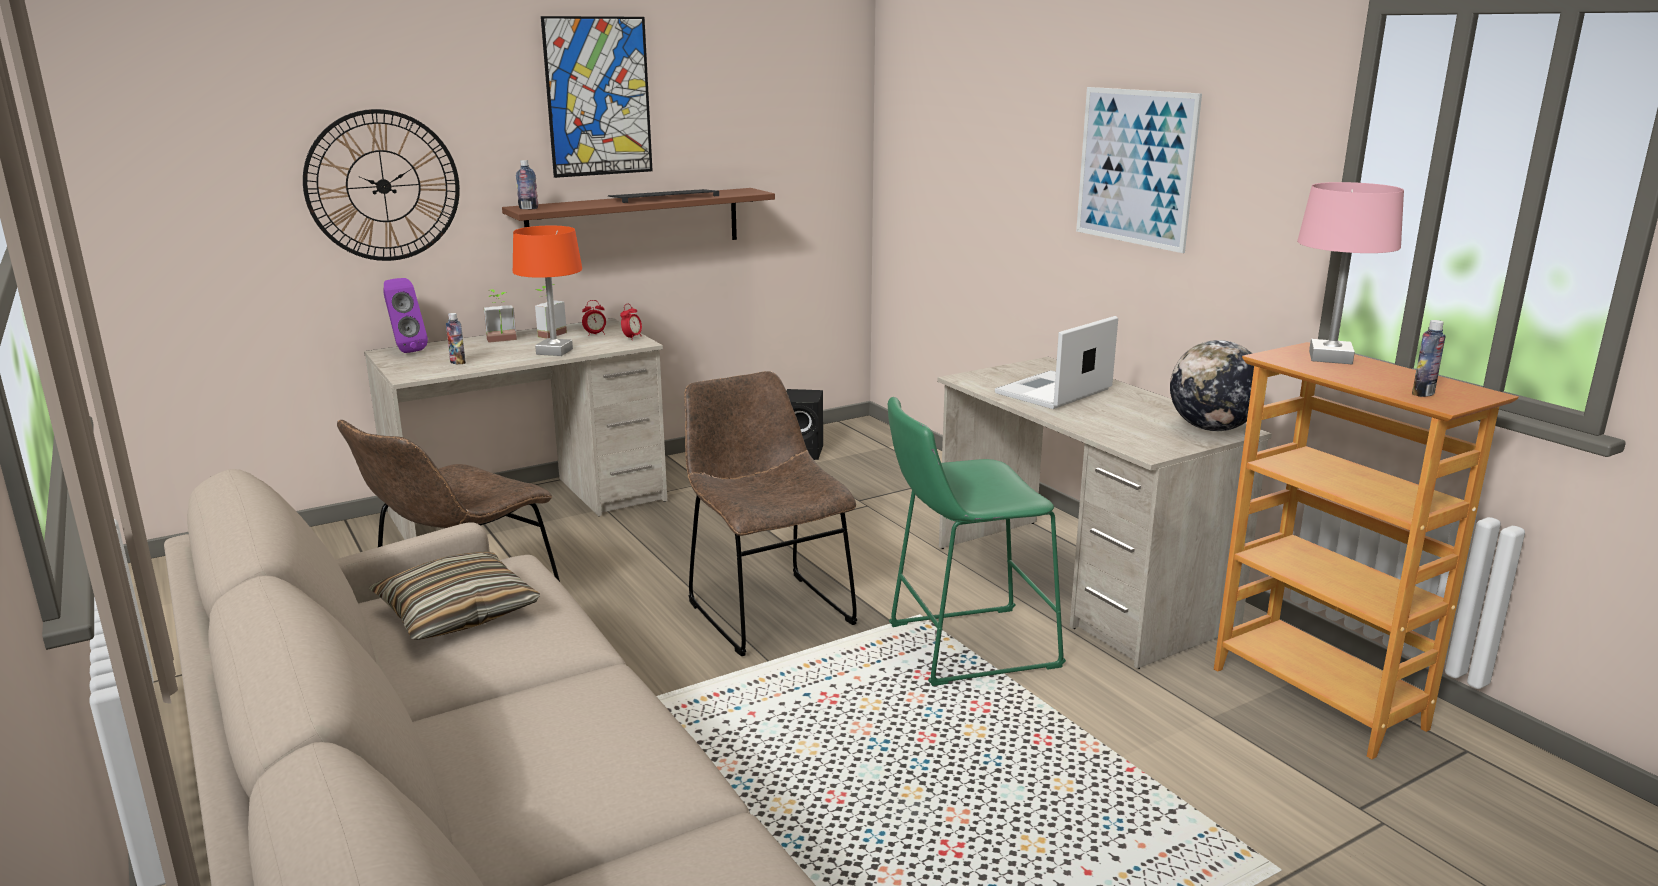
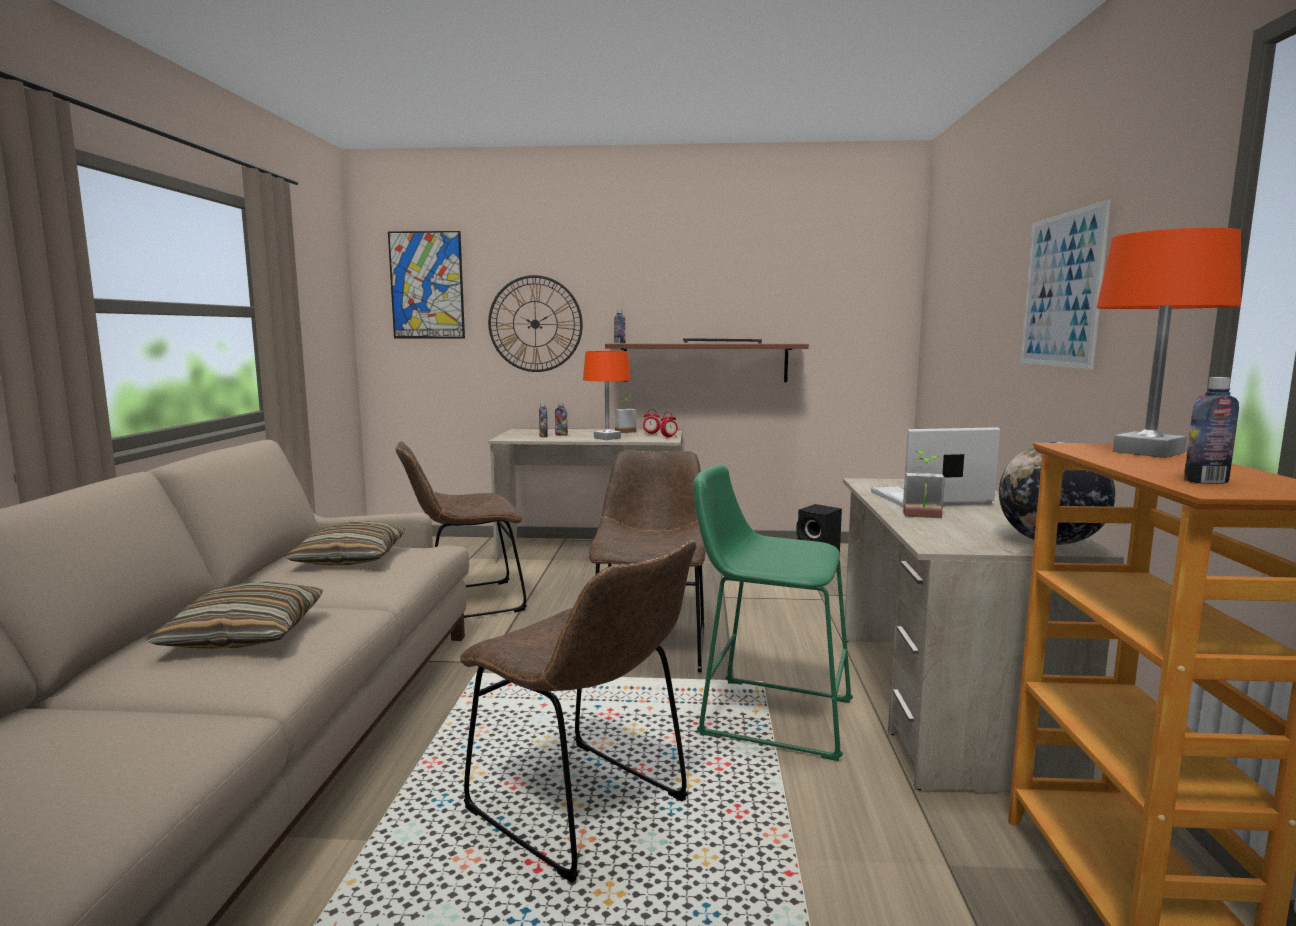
camera: 35 degrees right, 10 degrees down
purple speaker [384,278,428,353] -> none
potted plant [484,289,517,343] -> potted plant moved to [903,451,945,518]
picture [541,16,653,178] -> picture moved to [388,231,465,338]
pink table lamp [1297,182,1404,364] -> orange table lamp [1096,227,1241,458]
none -> pillow [146,582,323,649]
none -> brown chair [460,540,696,883]
none -> bottle [555,402,568,436]

